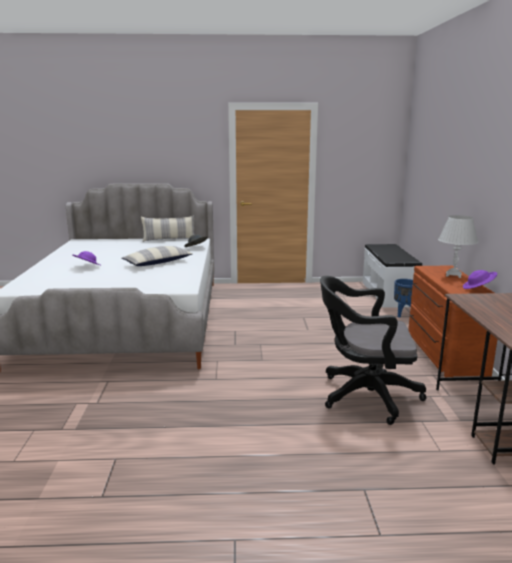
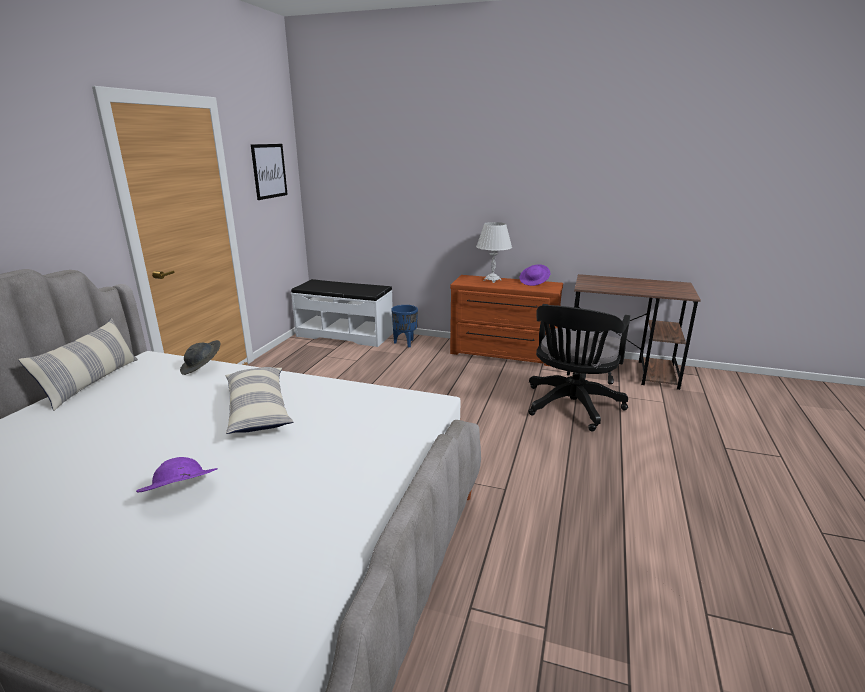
camera: 70 degrees left, 5 degrees up
none -> picture [251,144,288,200]

